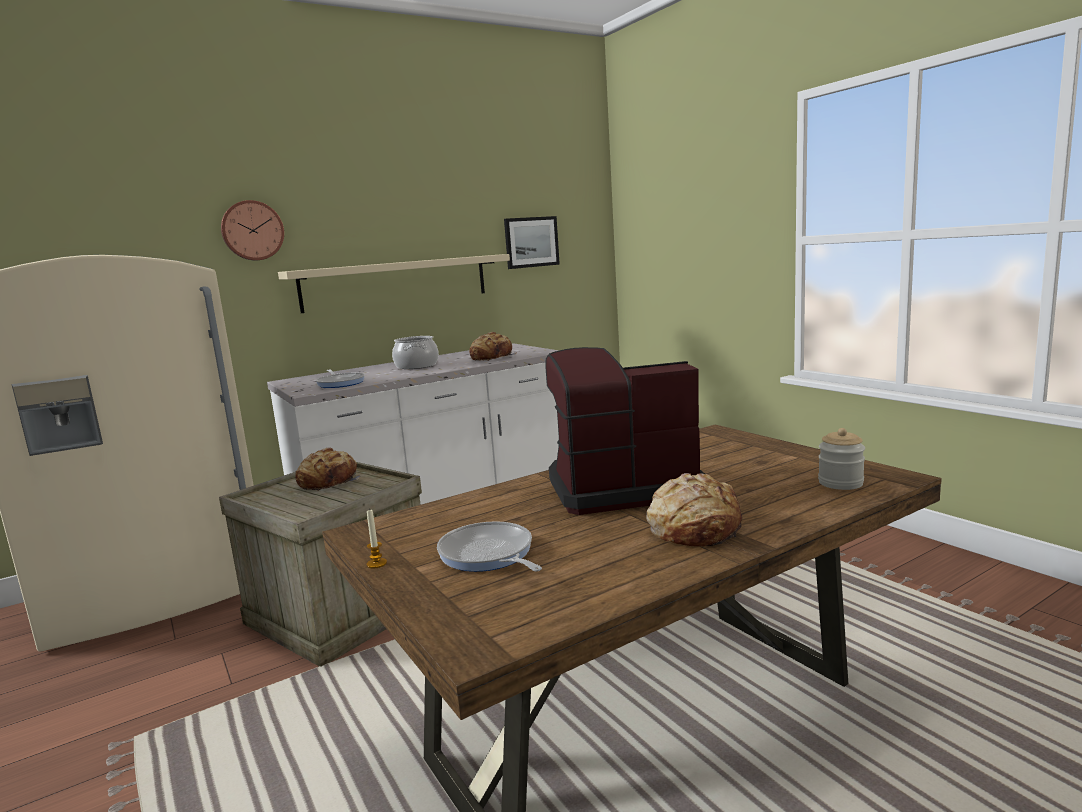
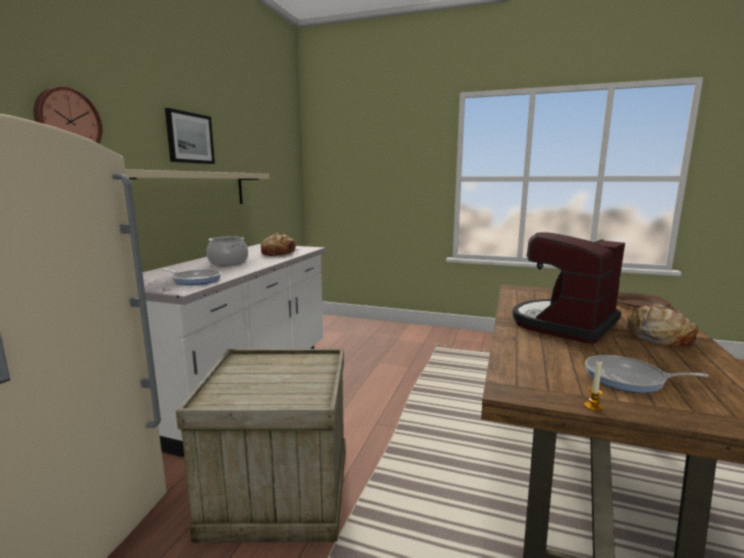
camera: 40 degrees left, 0 degrees up
bread [295,447,360,491] -> none
picture [504,216,560,269] -> picture moved to [165,108,215,164]
jar [818,428,865,490] -> brown plate [617,293,670,308]

